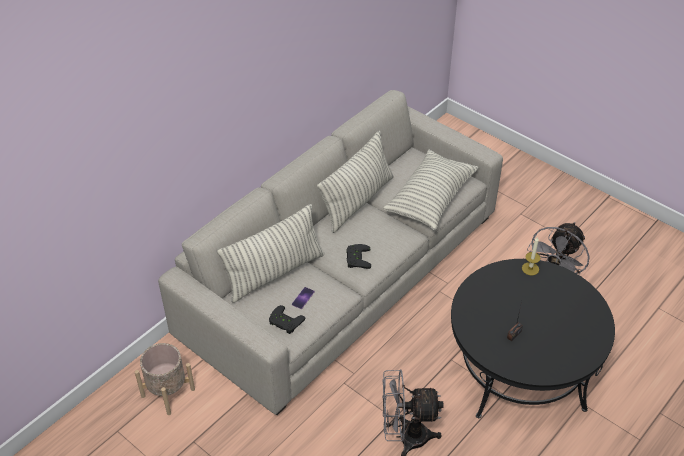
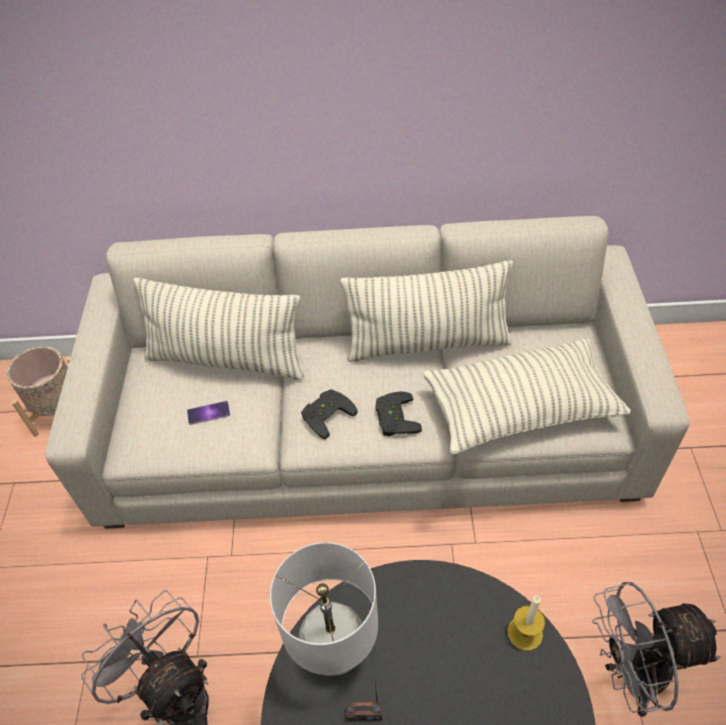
camera: 50 degrees right, 5 degrees up
black game controller [269,305,305,334] -> black game controller moved to [376,392,422,437]
none -> white table lamp [270,542,378,676]

